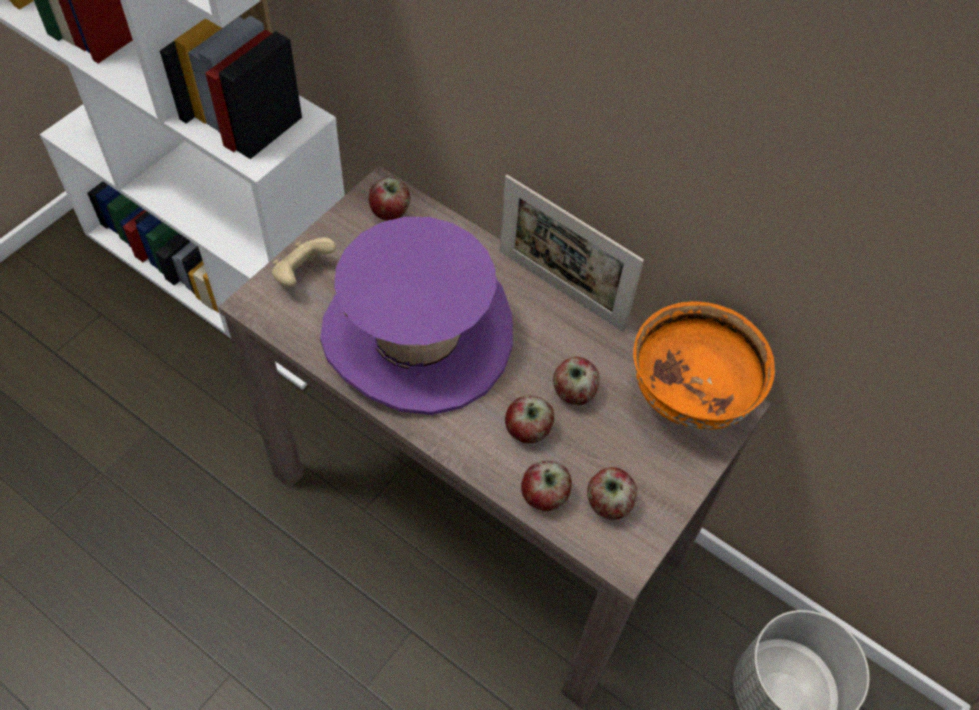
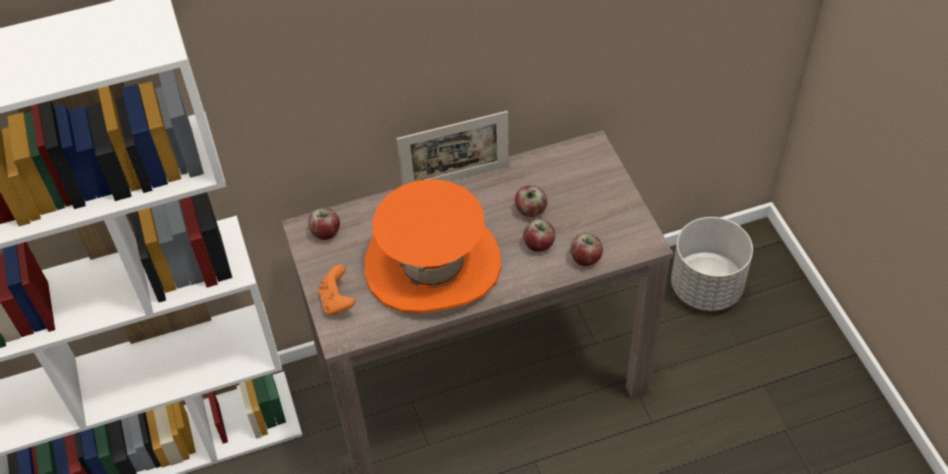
camera: 50 degrees left, 5 degrees down
beige game controller [272,237,336,287] -> orange game controller [319,264,356,316]
purple hat [320,217,513,415] -> orange hat [365,179,502,313]
apple [587,467,637,520] -> none
orange bowl [633,302,775,430] -> none

